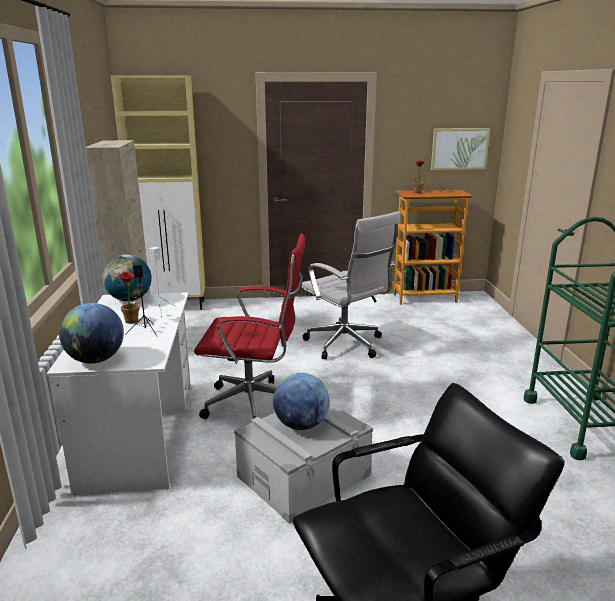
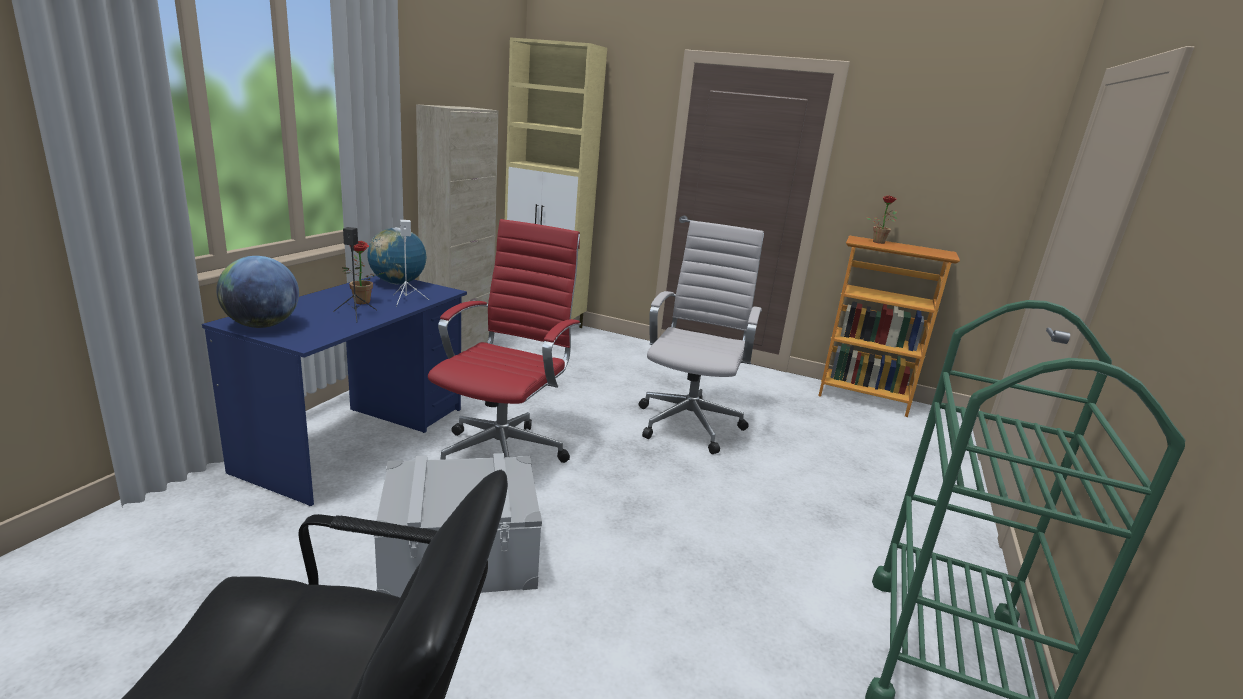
camera: 25 degrees right, 0 degrees up
white desk [46,292,191,495] -> blue desk [202,275,467,506]
red office chair [194,234,305,419] -> red office chair turned 105 degrees counterclockwise [428,219,581,463]
globe [273,373,329,430] -> none
white office chair [301,211,401,359] -> white office chair turned 150 degrees counterclockwise [639,220,764,454]
picture [431,128,490,170] -> none

